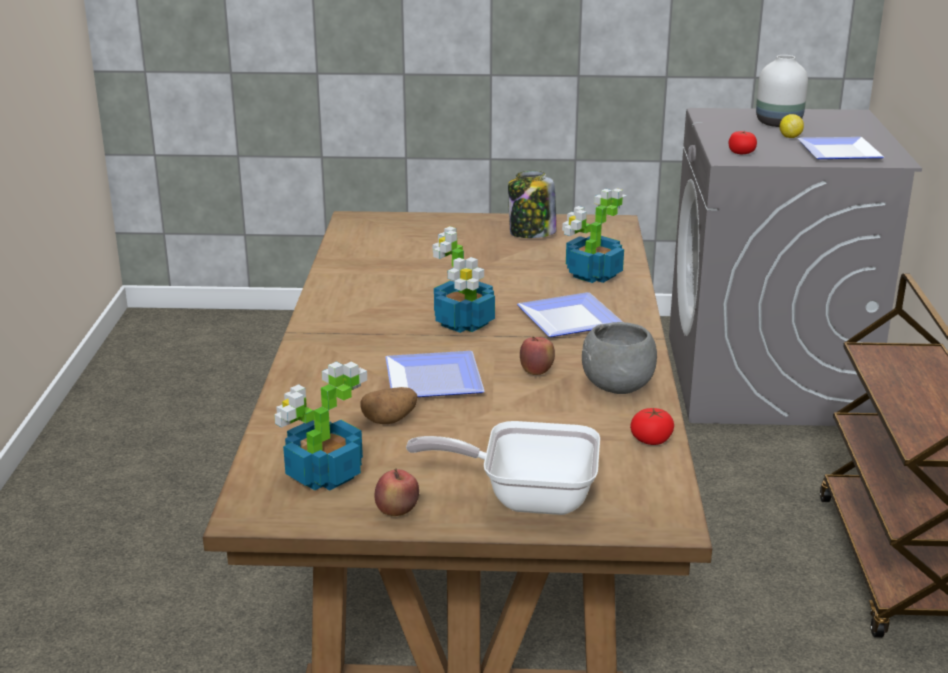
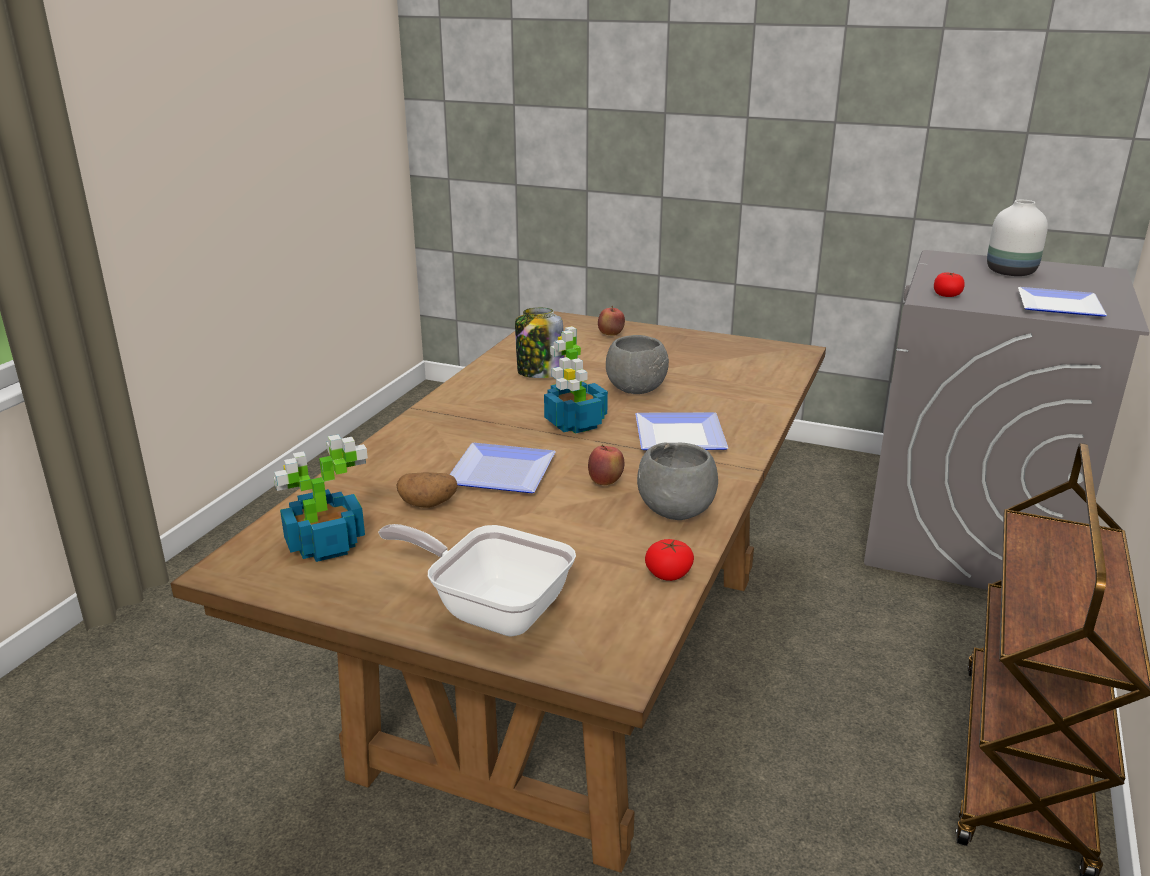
camera: 20 degrees right, 0 degrees up
apple [375,468,419,516] -> apple moved to [598,306,625,336]
jar [508,171,557,238] -> jar moved to [515,308,565,378]
potted plant [562,188,627,283] -> none
lemon [779,114,804,138] -> none
none -> grey bowl [606,335,669,394]

